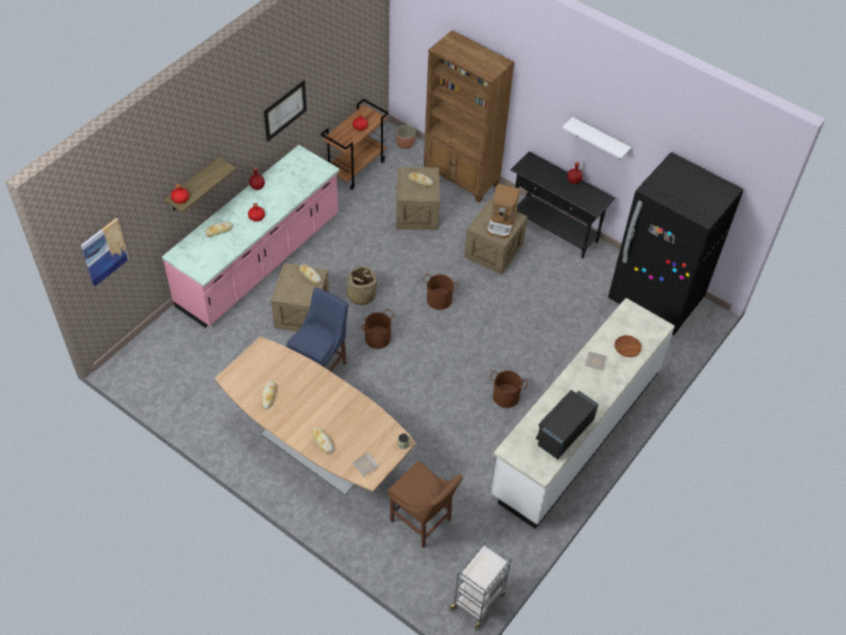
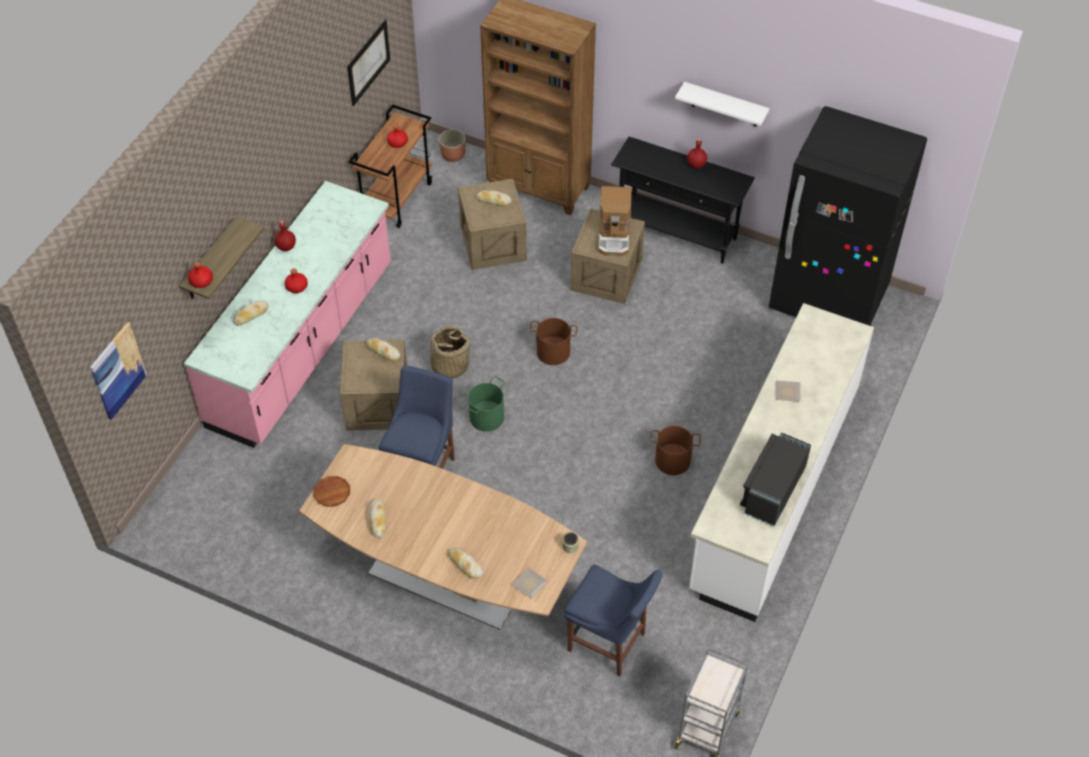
camera: 10 degrees left, 0 degrees up
picture [264,80,307,142] -> picture moved to [347,20,390,106]
brown bucket [361,309,394,349] -> green bucket [466,376,506,432]
brown chair [388,461,463,548] -> blue chair [565,564,663,676]
brown plate [615,335,641,357] -> brown plate moved to [314,476,350,507]

